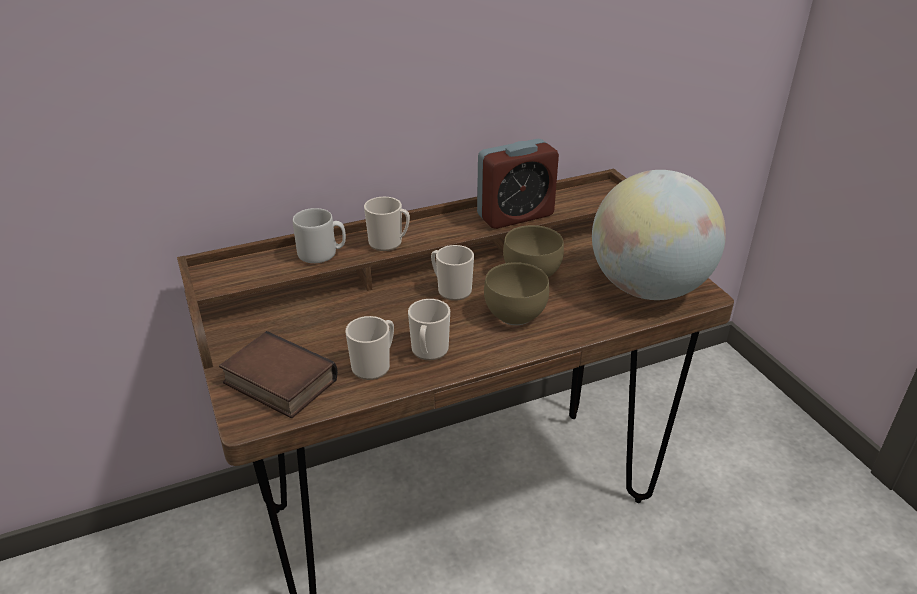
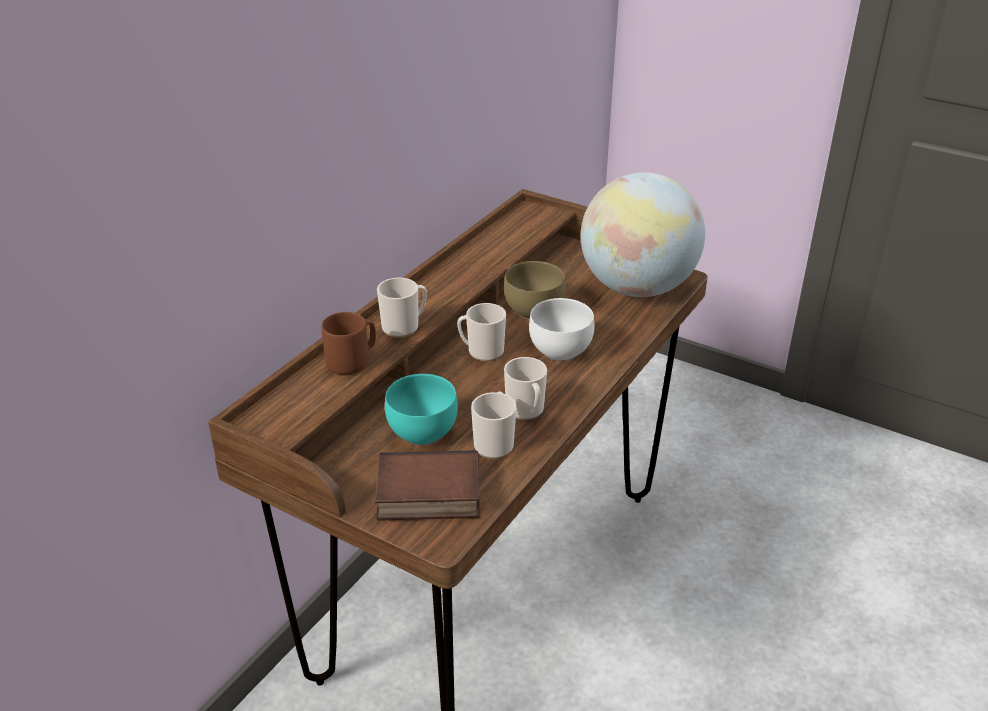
camera: 35 degrees left, 0 degrees up
grey mug [293,208,346,263] -> brown mug [321,312,376,374]
alarm clock [477,139,559,229] -> none
brown bowl [484,262,549,325] -> white bowl [529,298,594,361]
none -> turquoise bowl [385,374,458,445]

